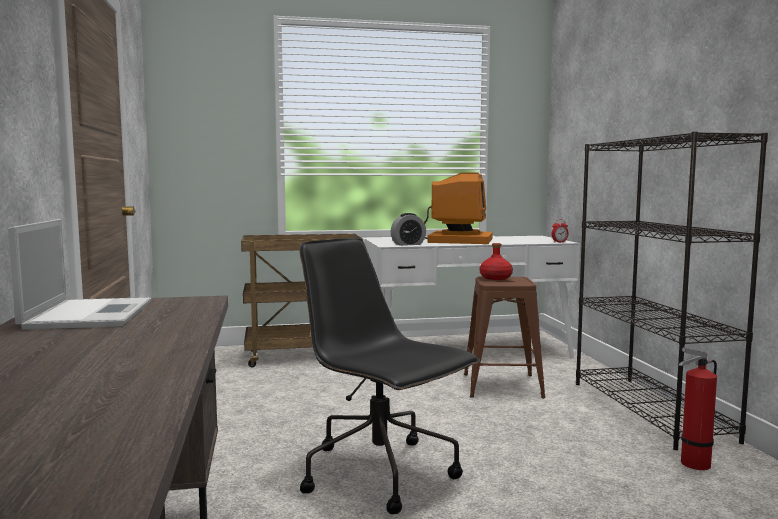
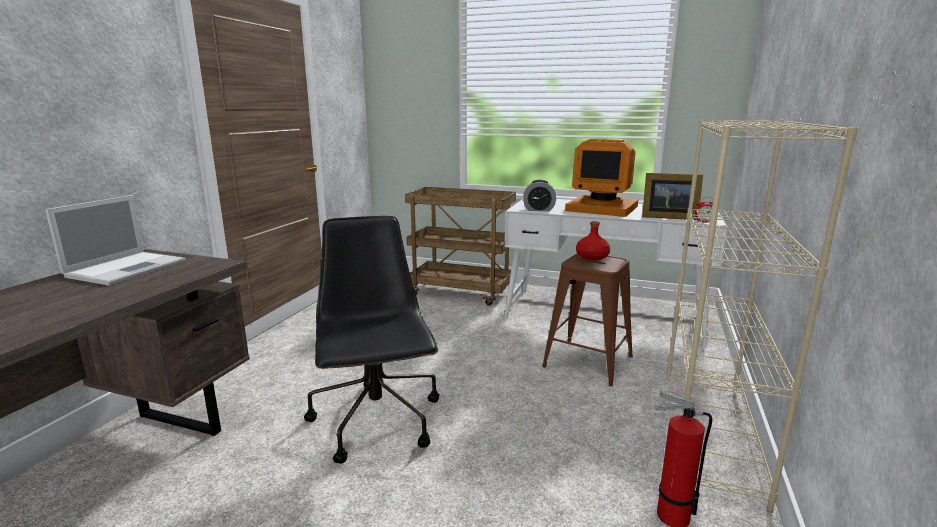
camera: 30 degrees right, 10 degrees up
monitor [424,172,493,244] -> monitor turned 75 degrees clockwise [565,139,638,217]
black bookcase [576,131,768,450] -> beige bookcase [666,119,858,513]
none -> picture frame [642,173,703,220]

